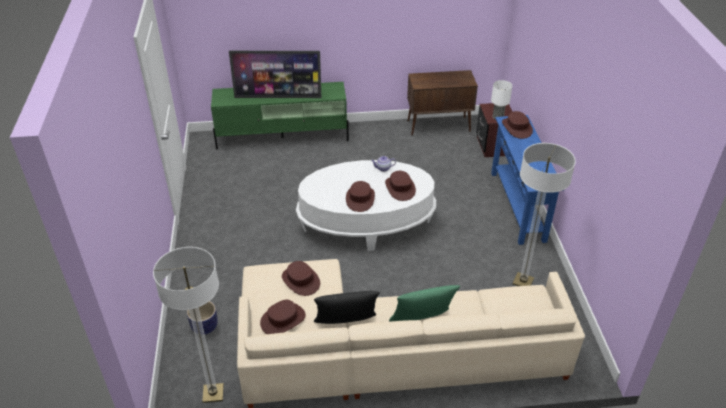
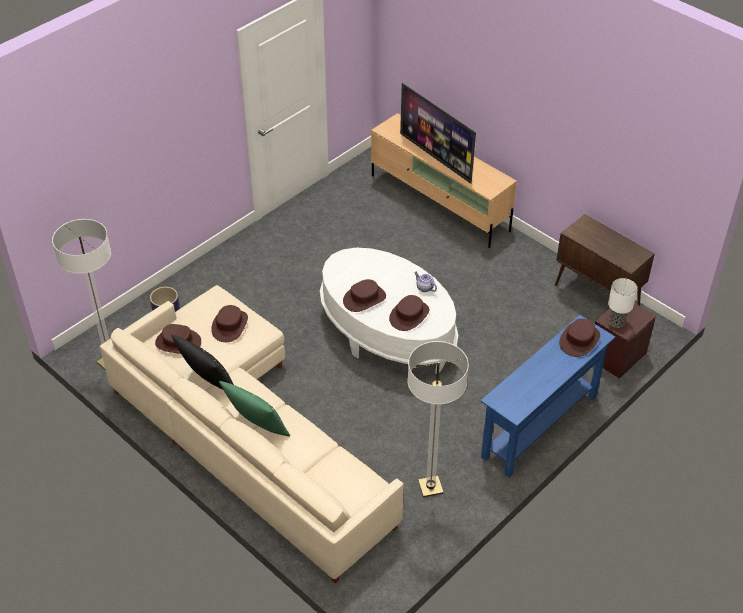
camera: 50 degrees right, 5 degrees up
green tv stand [211,82,349,149] -> beige tv stand [371,113,517,248]

